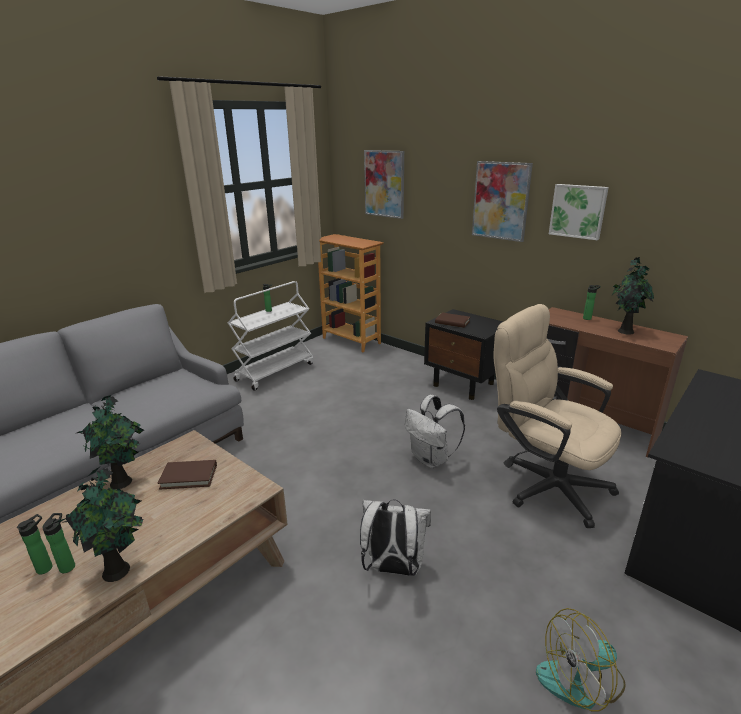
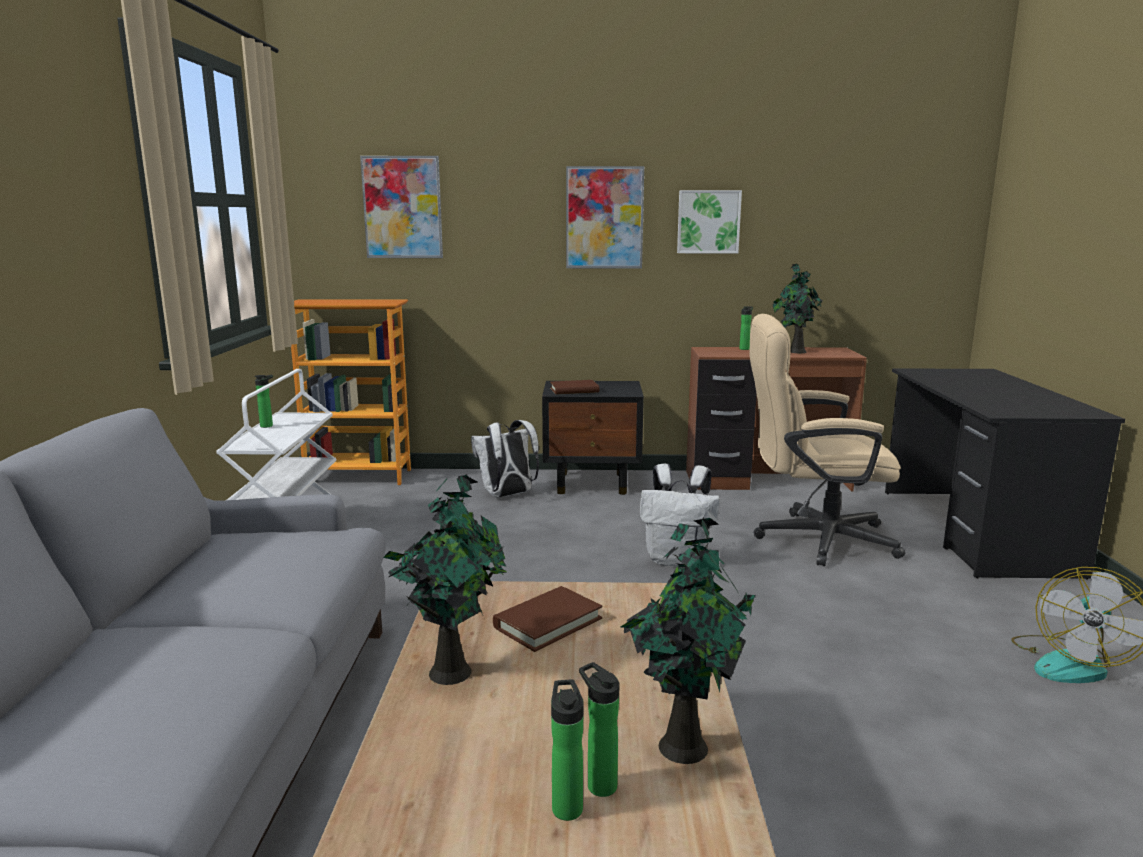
camera: 40 degrees left, 10 degrees down
white backpack [360,499,431,576] -> white backpack moved to [471,420,539,498]

